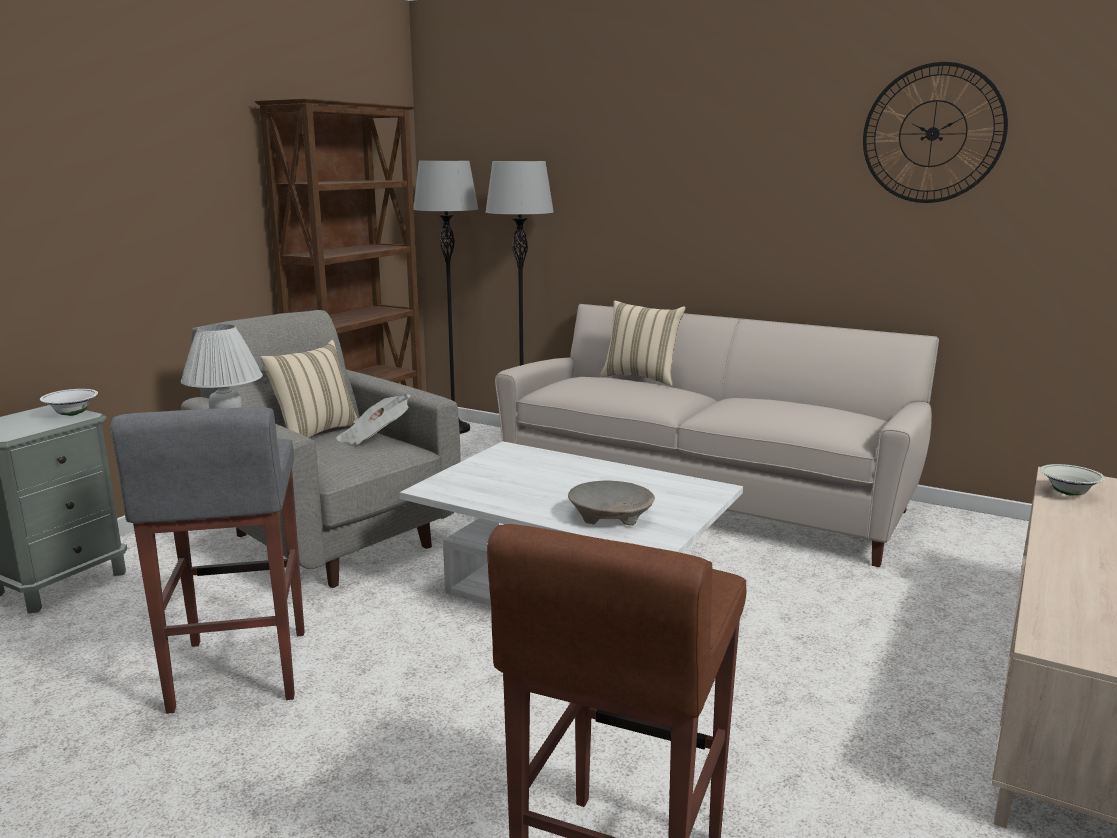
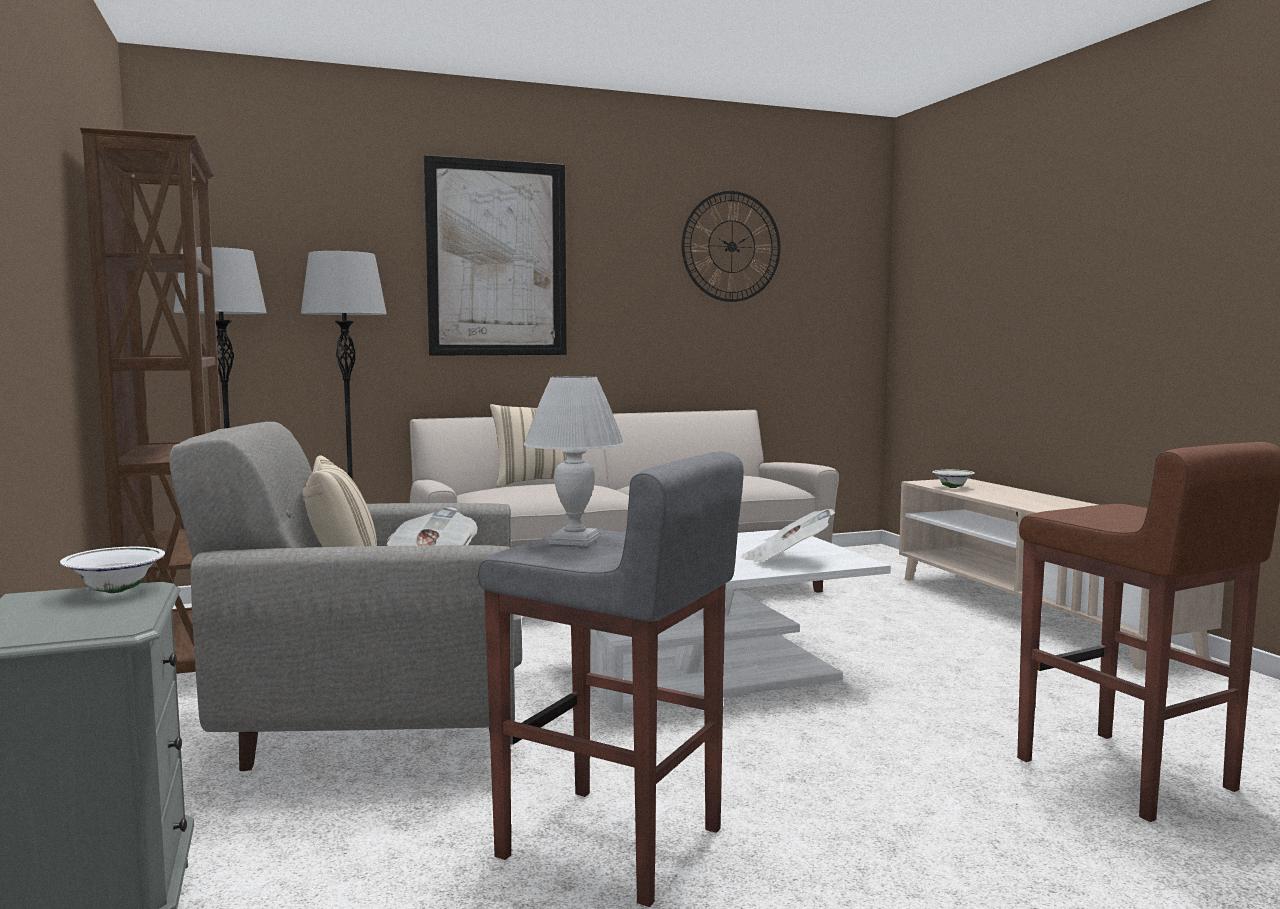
camera: 50 degrees left, 10 degrees down
beige bowl [568,481,655,525] -> newspaper [741,509,835,563]
none -> picture [424,155,567,356]

